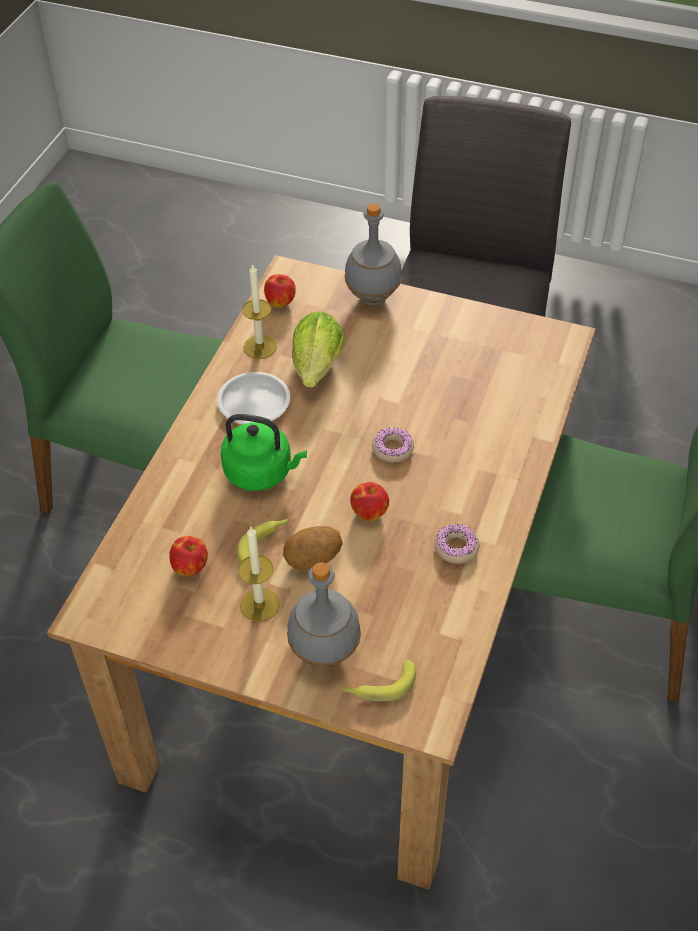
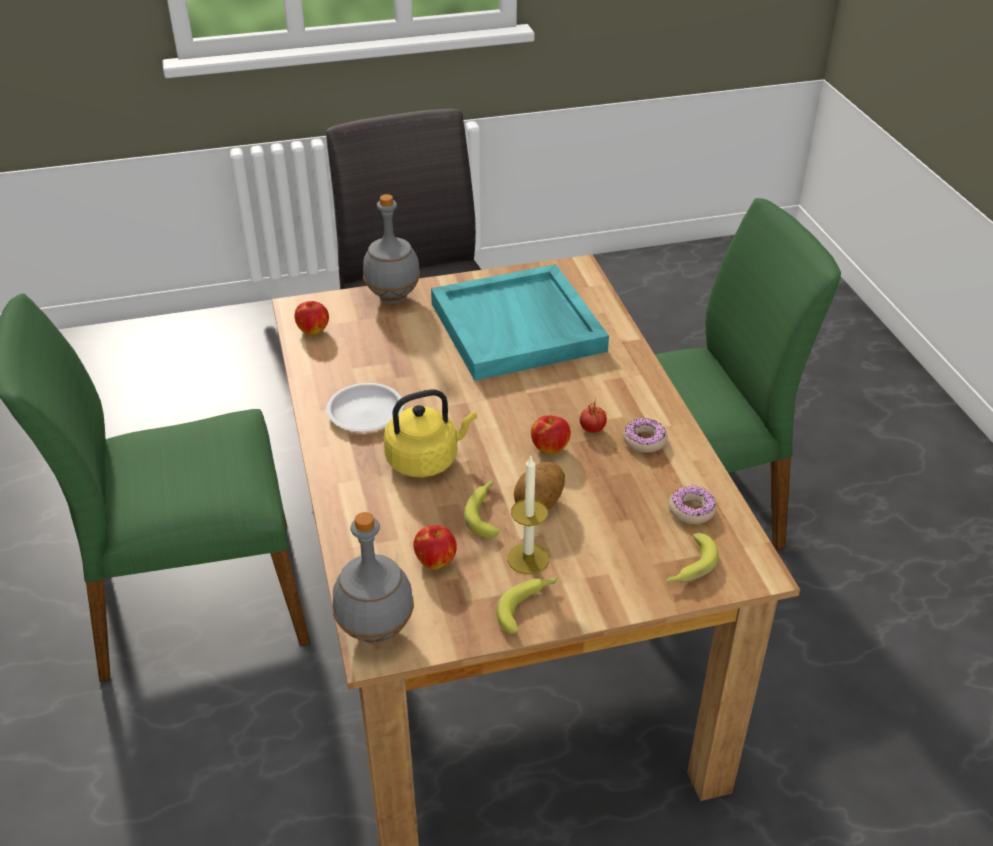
camera: 35 degrees left, 10 degrees down
green kettle [221,414,307,491] -> yellow kettle [383,389,477,477]
candle [242,263,277,359] -> none
grey bottle [287,562,361,667] -> grey bottle moved to [333,512,414,644]
lettuce [292,311,345,388] -> none
donut [372,427,414,463] -> donut moved to [668,485,716,524]
none -> turquoise tray [431,264,609,381]
none -> banana [496,577,557,633]
none -> tomato [580,402,607,433]

